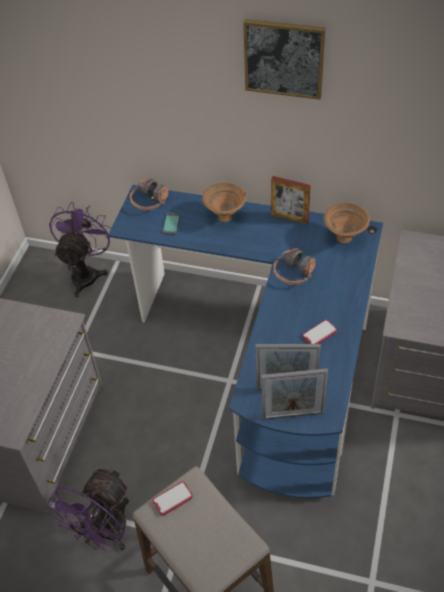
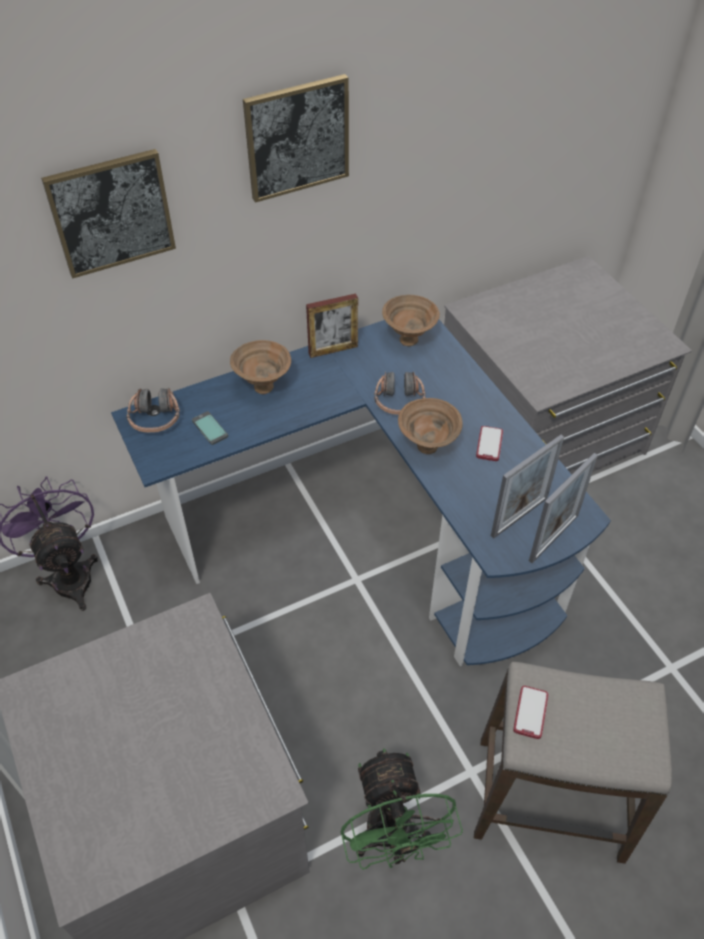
camera: 45 degrees left, 0 degrees up
purple fan [46,468,129,553] -> green fan [341,748,463,870]
none -> picture [41,149,176,278]
none -> brown bowl [398,398,463,454]

